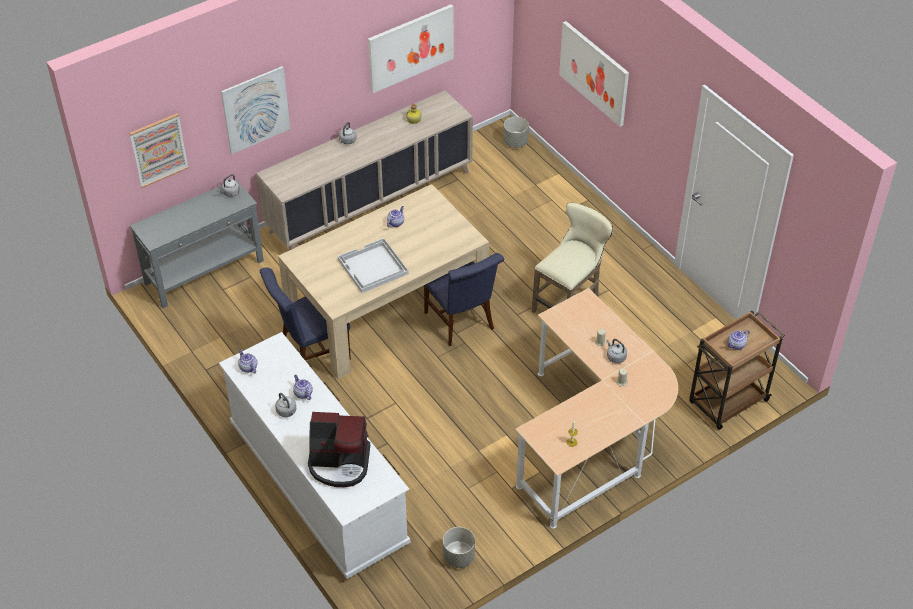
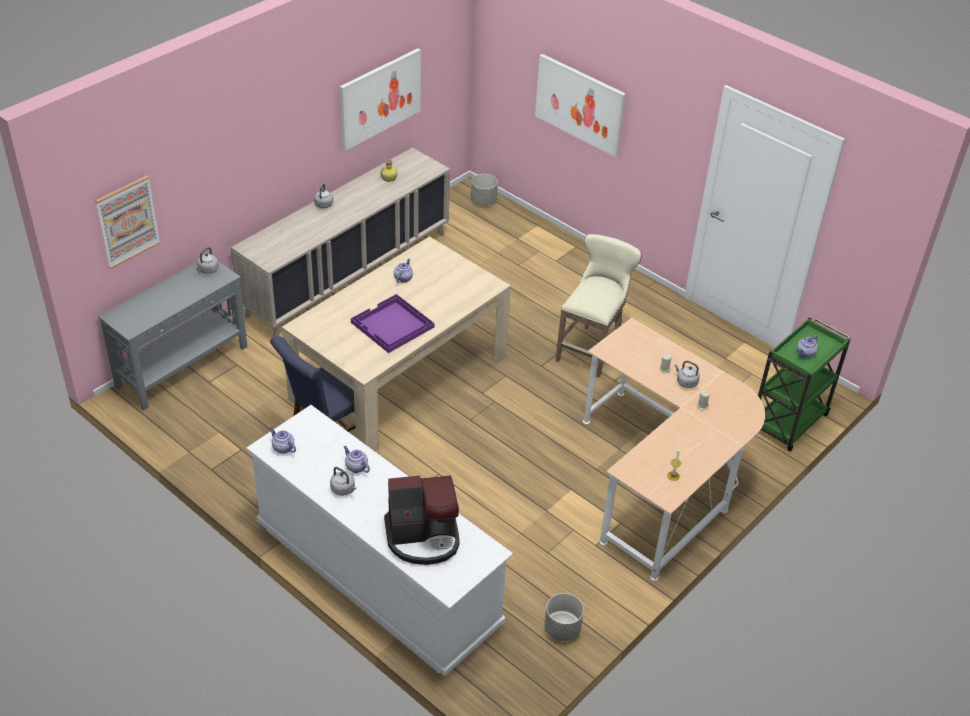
camera: 15 degrees left, 5 degrees down
picture [221,66,290,154] -> none
white tray [338,238,409,293] -> purple tray [351,294,434,353]
blue chair [424,253,504,346] -> none
brown cart [689,311,785,430] -> green cart [758,318,851,451]

